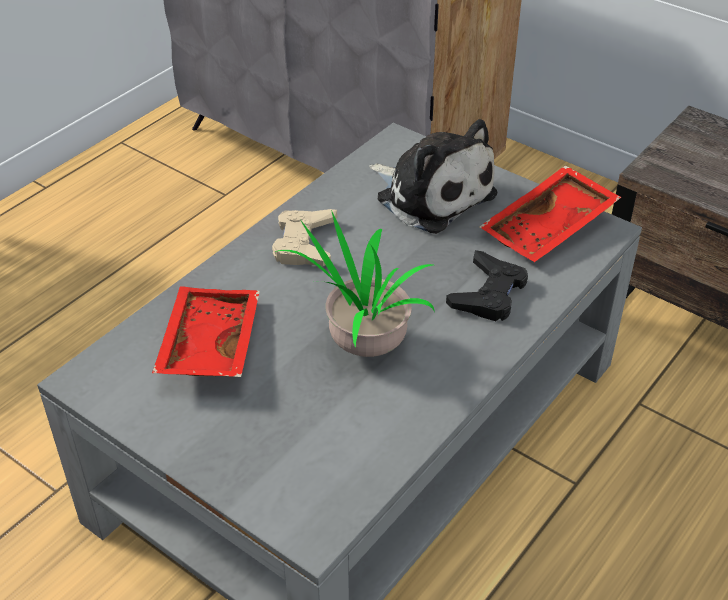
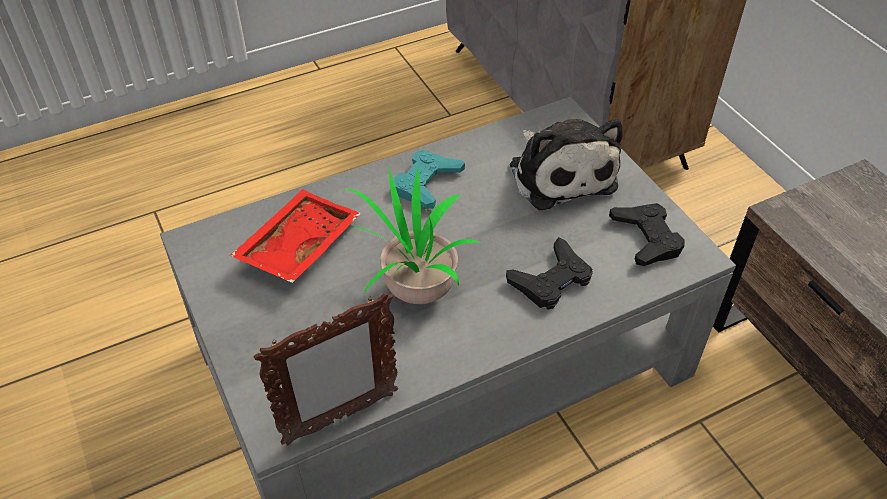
camera: 25 degrees right, 5 degrees up
beige game controller [272,209,337,266] -> turquoise game controller [393,150,465,209]
red tray [480,165,622,262] -> black game controller [609,203,685,266]
none -> picture frame [254,292,398,446]

